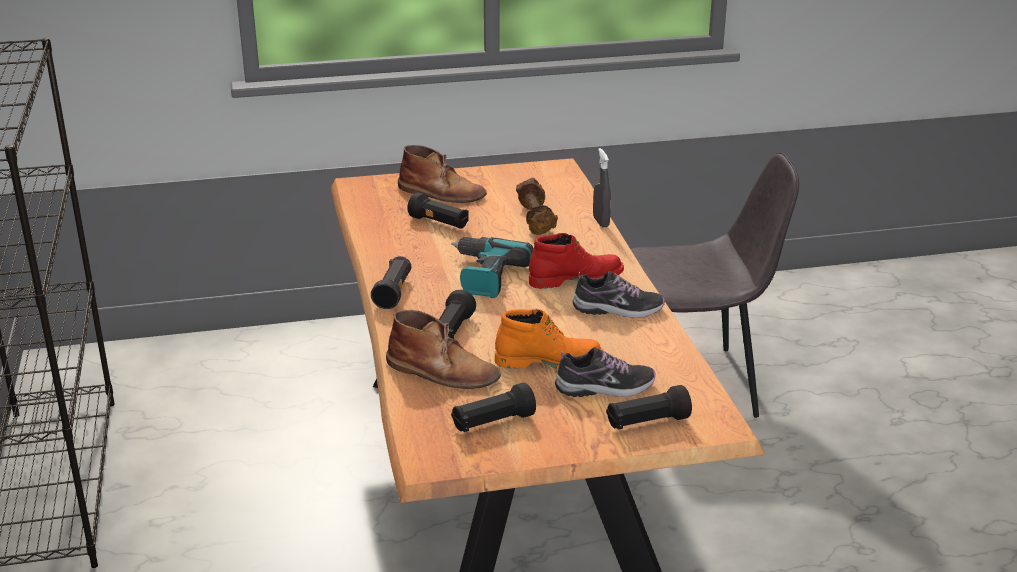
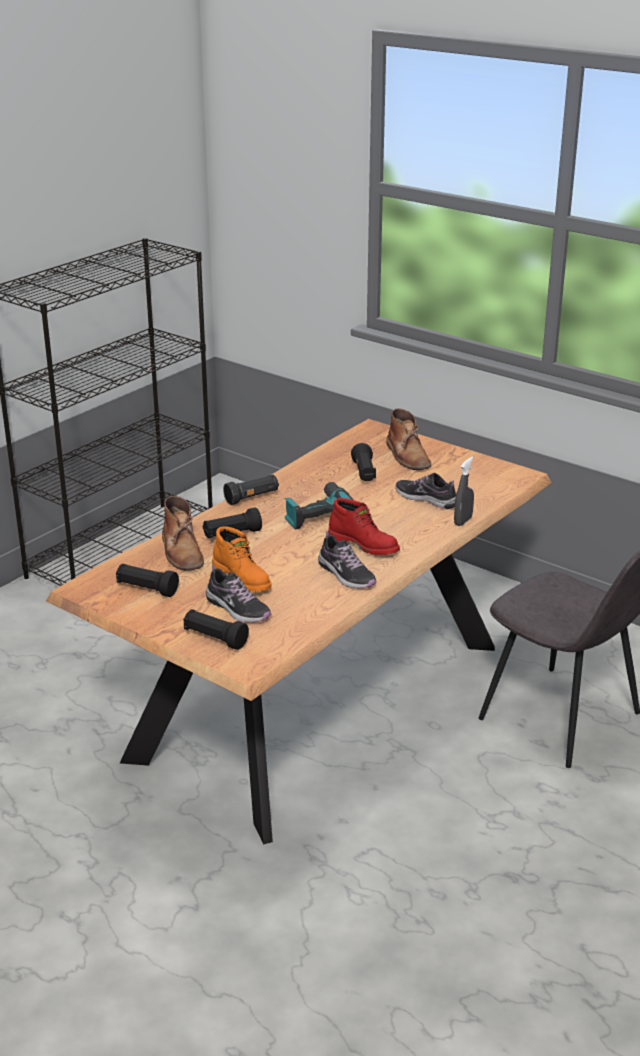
camera: 50 degrees right, 0 degrees up
brown dumbbell [516,178,558,235] -> shoe [395,473,456,509]

